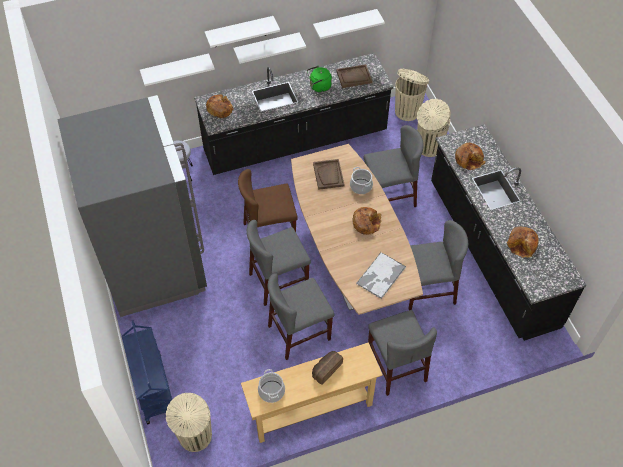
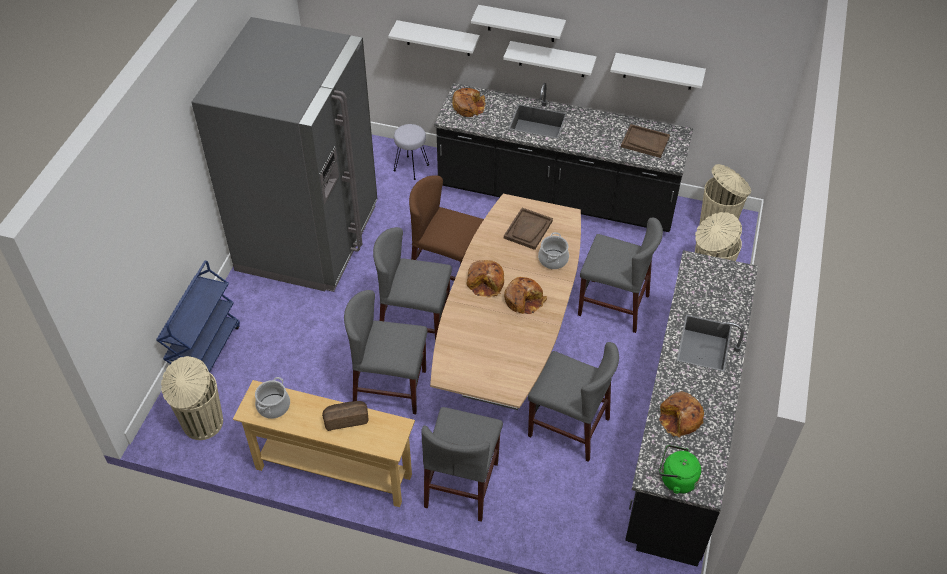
camera: 35 degrees right, 5 degrees down
green kettle [307,66,332,92] -> green kettle moved to [659,445,701,494]
tray [356,252,406,299] -> none
bread [455,143,486,170] -> bread moved to [466,260,504,298]

